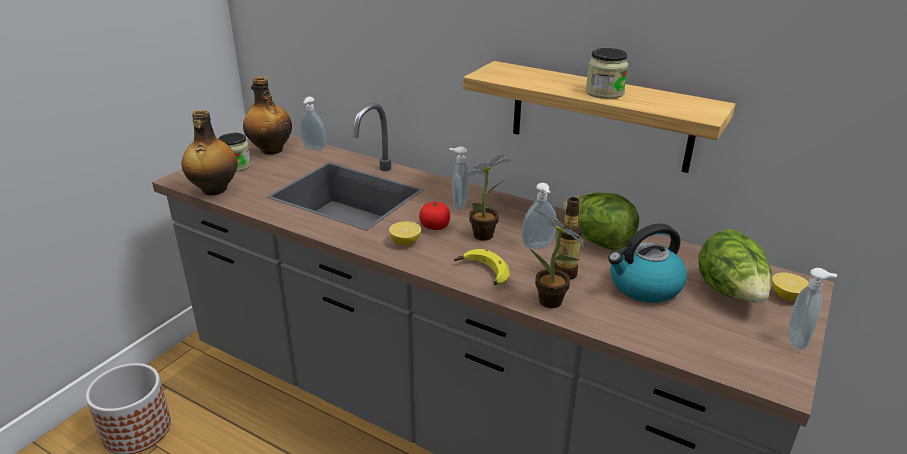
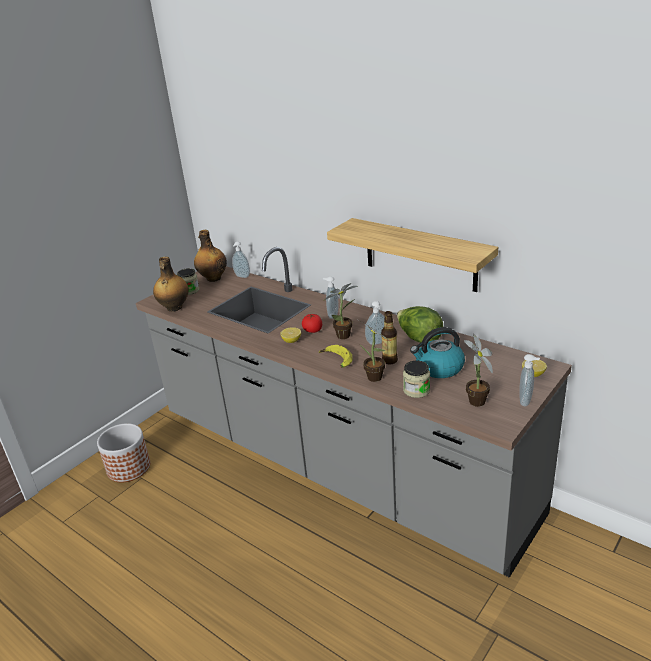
camera: 10 degrees right, 0 degrees up
jar [586,48,628,99] -> jar moved to [403,360,430,398]
lettuce [699,229,772,303] -> none
none -> potted plant [464,334,493,407]

